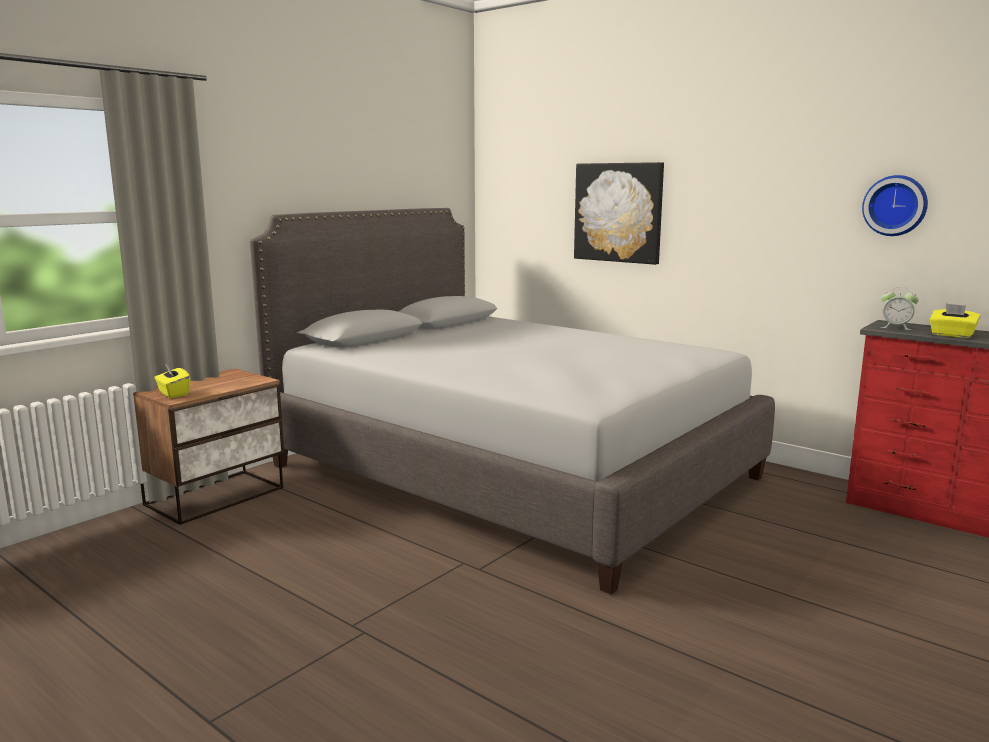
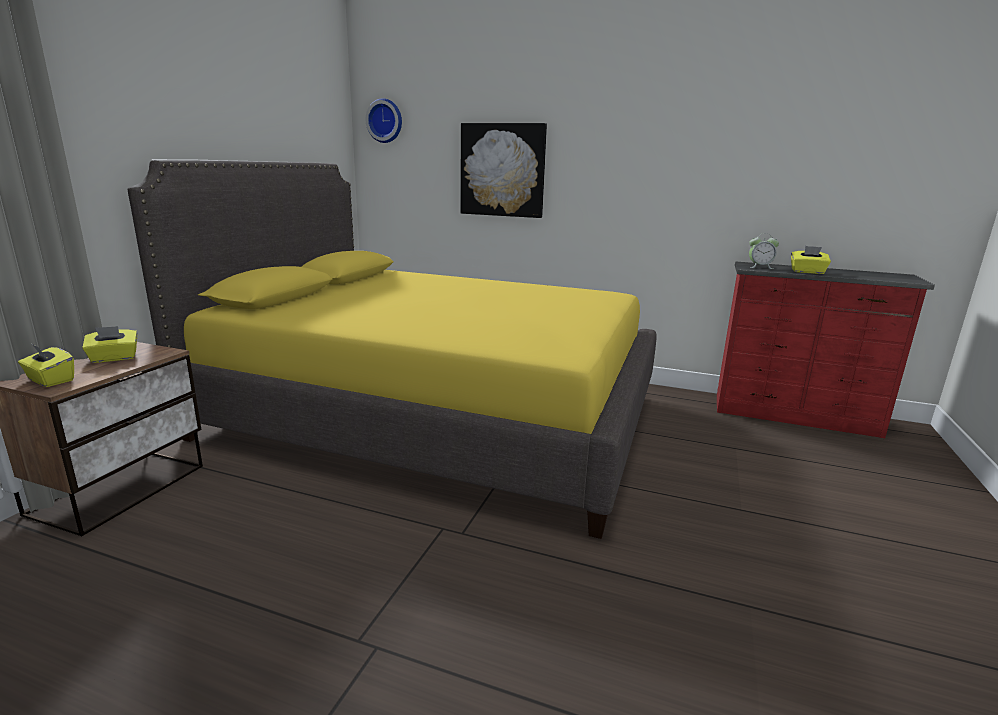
camera: 20 degrees left, 5 degrees up
grey bed [250,208,775,595] -> yellow bed [128,159,656,539]
wall clock [862,175,928,236] -> wall clock moved to [366,98,402,143]
none -> yellow tissue box [82,326,138,363]

